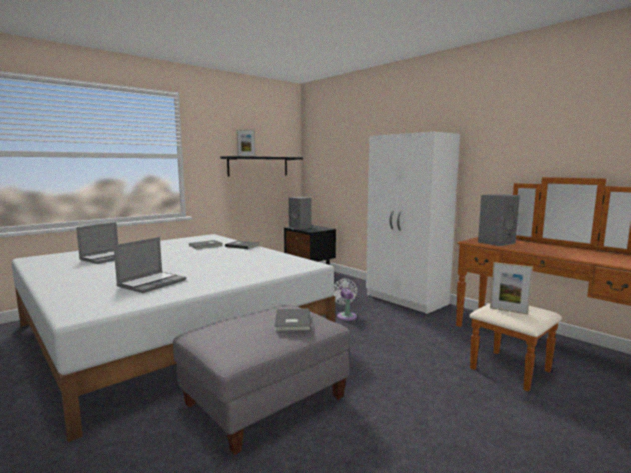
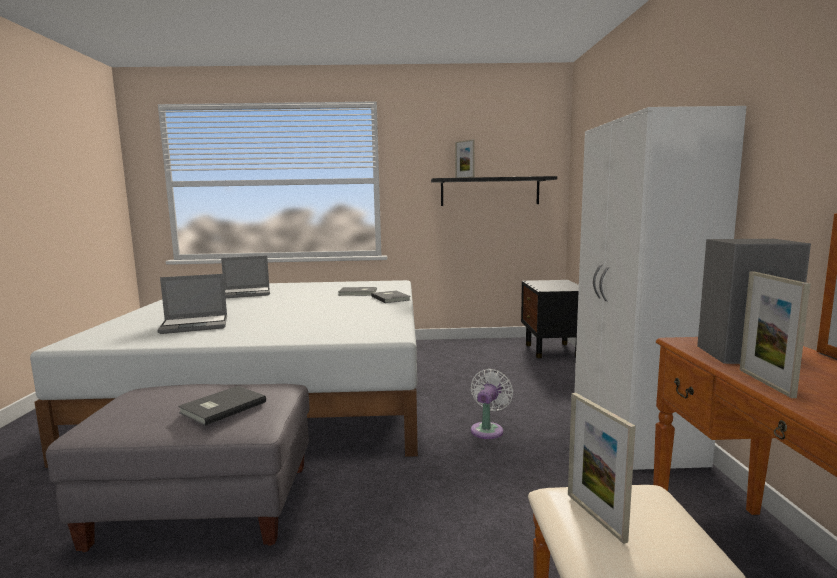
camera: 40 degrees right, 0 degrees up
grey speaker [289,197,312,229] -> none
none -> picture frame [740,271,811,398]

